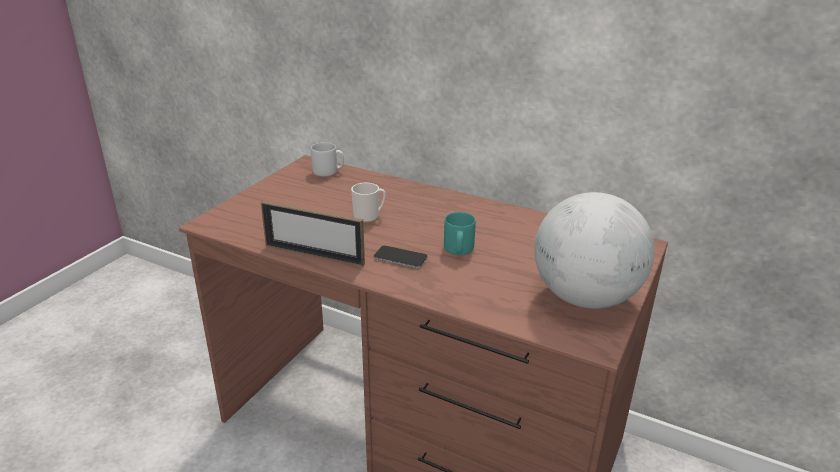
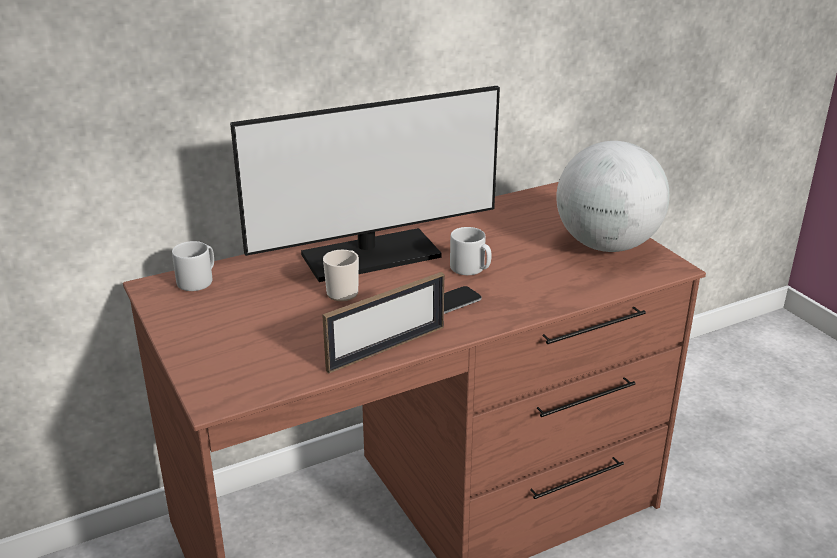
camera: 55 degrees left, 0 degrees up
turquoise mug [444,212,476,255] -> grey mug [450,227,491,275]
none -> monitor [230,86,500,282]

